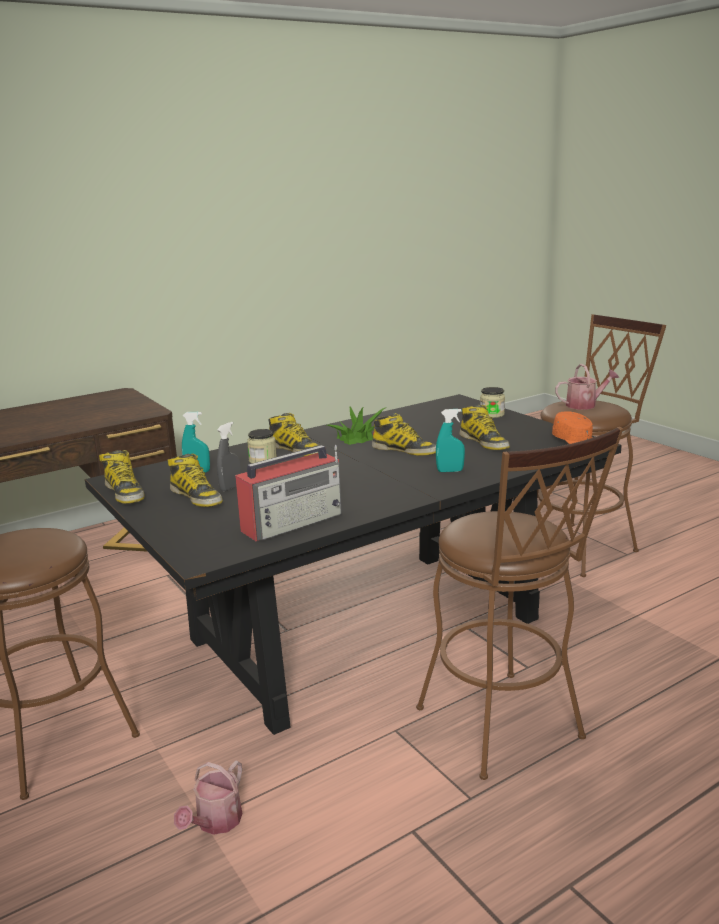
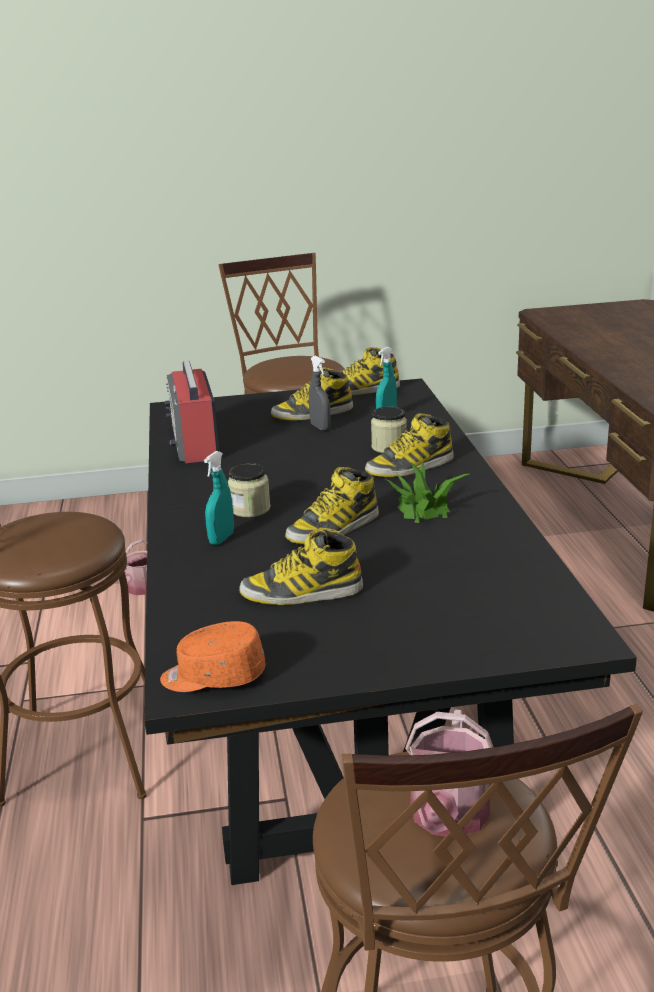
camera: 115 degrees right, 5 degrees up
jar [480,387,505,418] -> jar moved to [228,463,270,517]

